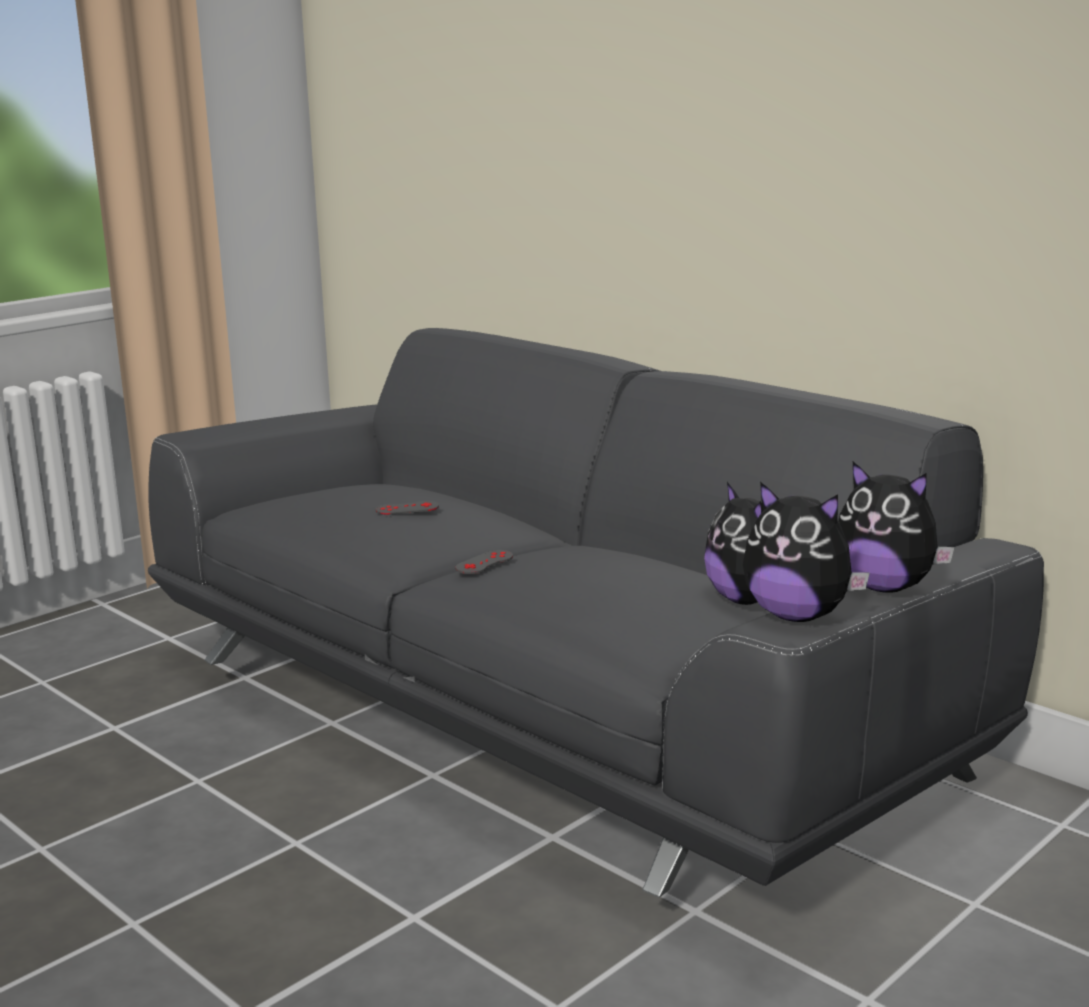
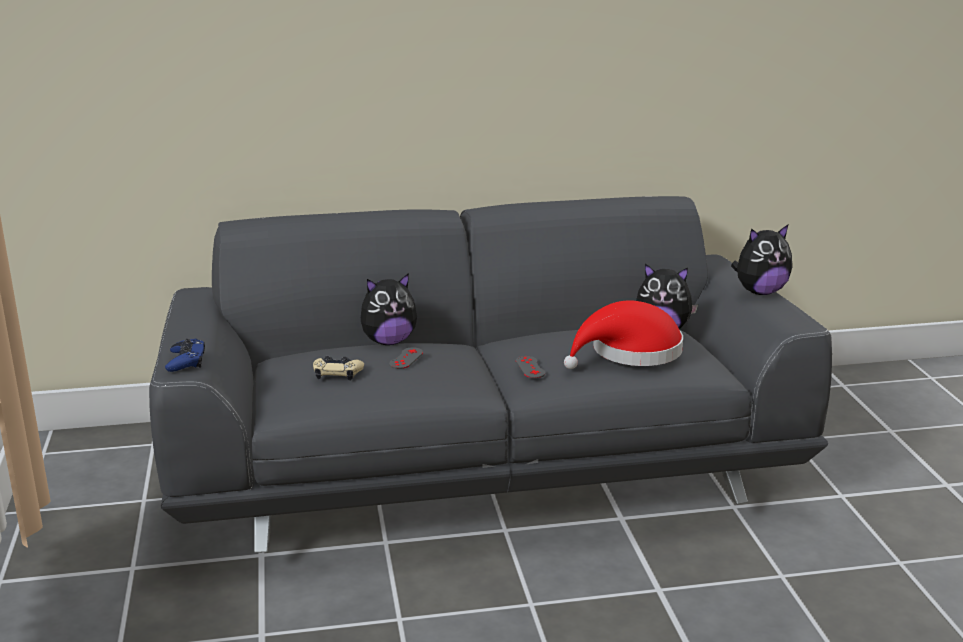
camera: 55 degrees left, 5 degrees up
plush toy [743,482,870,622] -> plush toy moved to [361,273,417,345]
none -> blue game controller [165,339,205,372]
none -> beige game controller [313,356,364,381]
none -> red hat [564,300,683,369]

